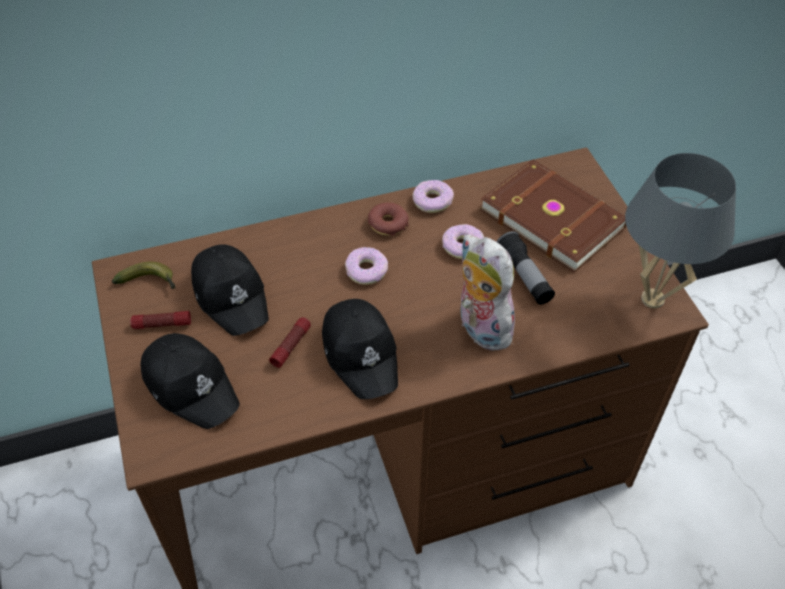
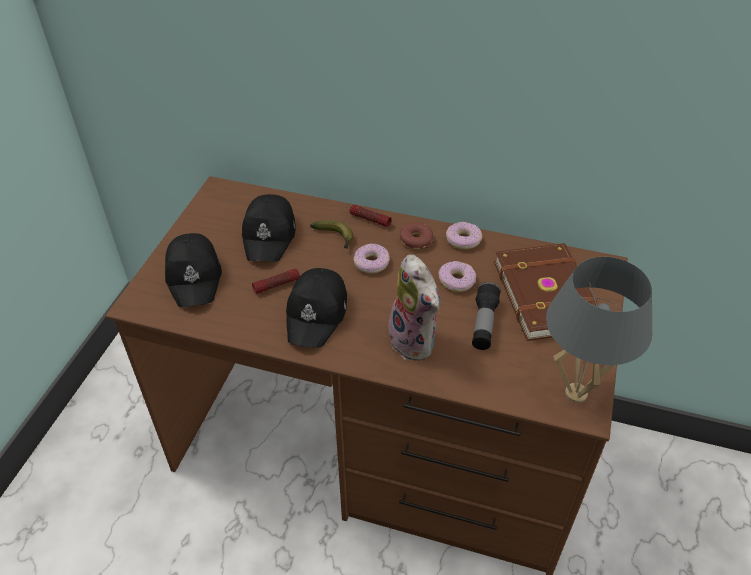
camera: 35 degrees right, 5 degrees down
banana [112,262,176,289] -> banana moved to [310,220,353,249]
flashlight [130,311,191,329] -> flashlight moved to [350,205,392,227]
plush toy [460,235,515,351] -> plush toy turned 150 degrees clockwise [388,254,440,361]

